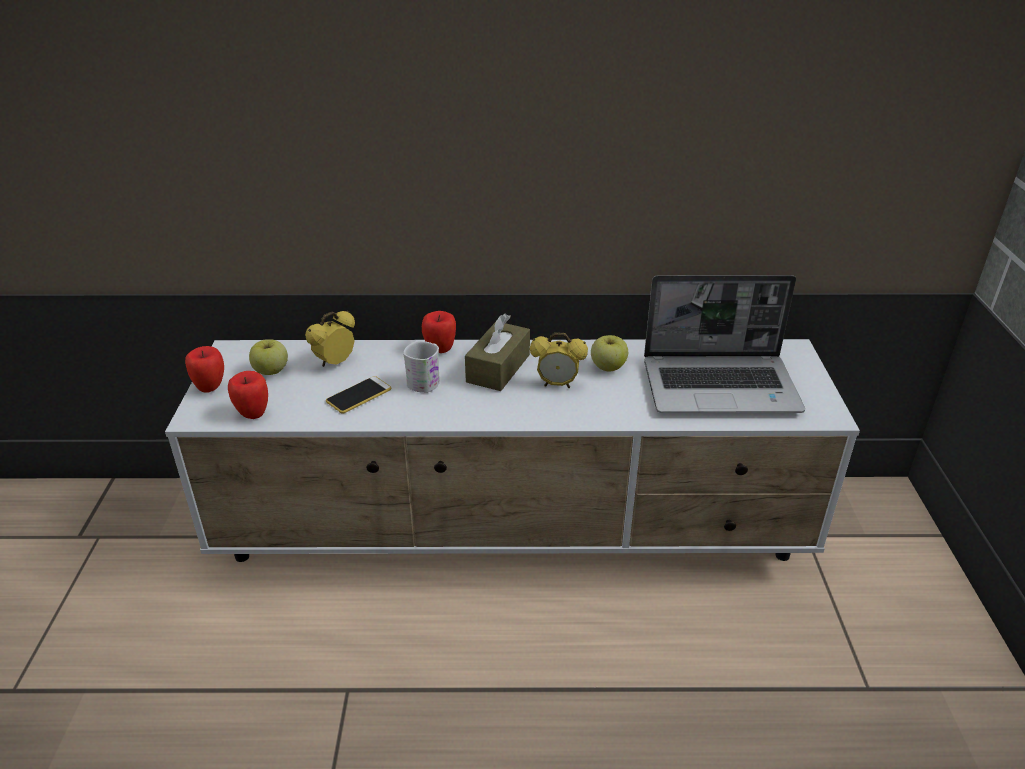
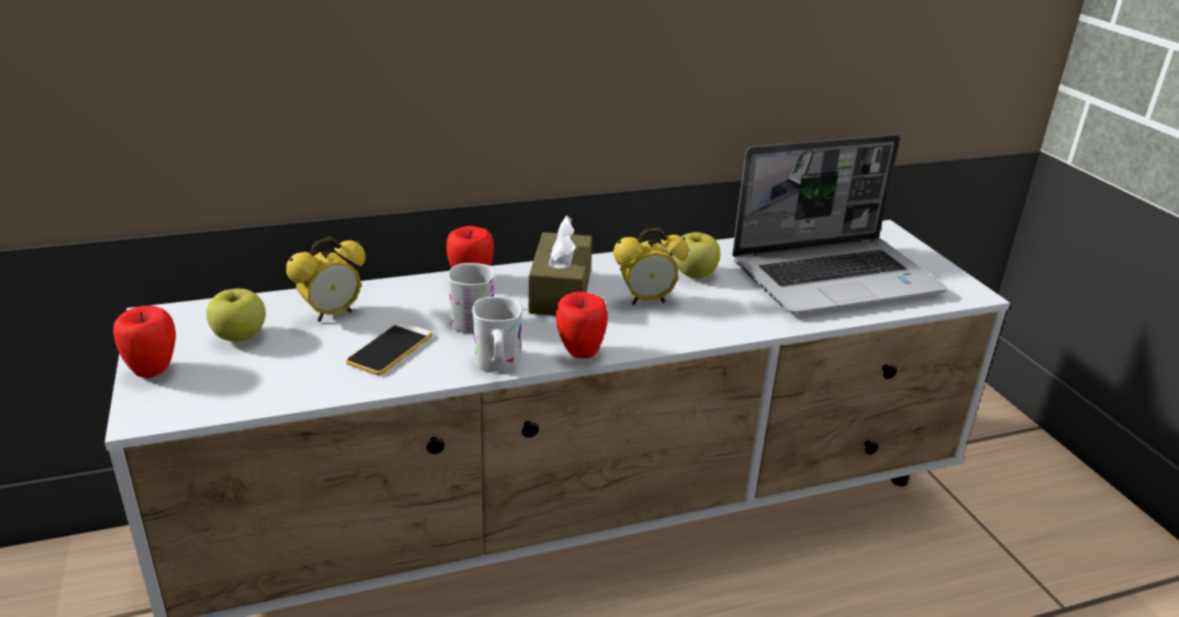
camera: 20 degrees left, 5 degrees down
apple [228,371,268,419] -> apple moved to [556,292,608,358]
alarm clock [305,311,355,367] -> alarm clock turned 150 degrees counterclockwise [286,237,366,322]
none -> white mug [472,296,522,372]

